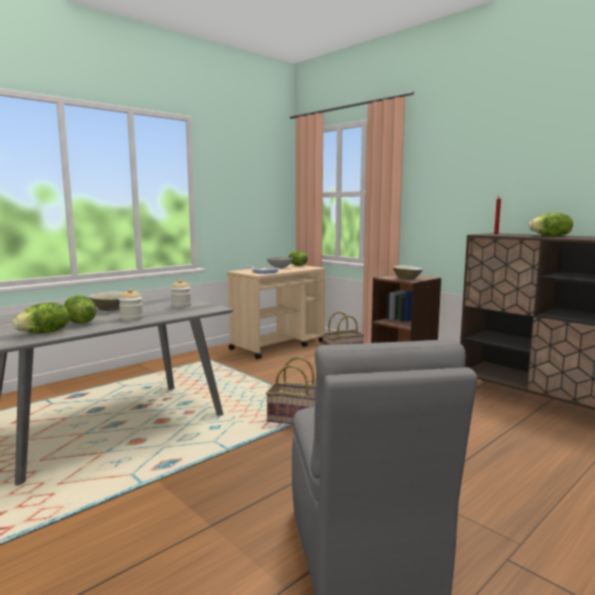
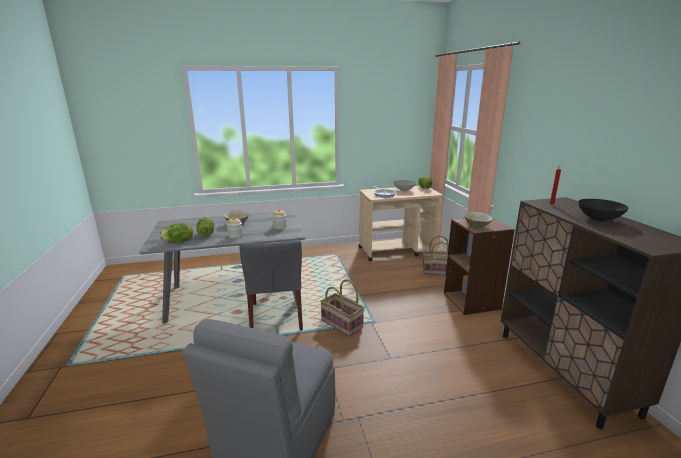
camera: 30 degrees right, 10 degrees up
lettuce [529,213,573,236] -> black bowl [578,199,629,222]
none -> grey chair [239,240,303,331]

